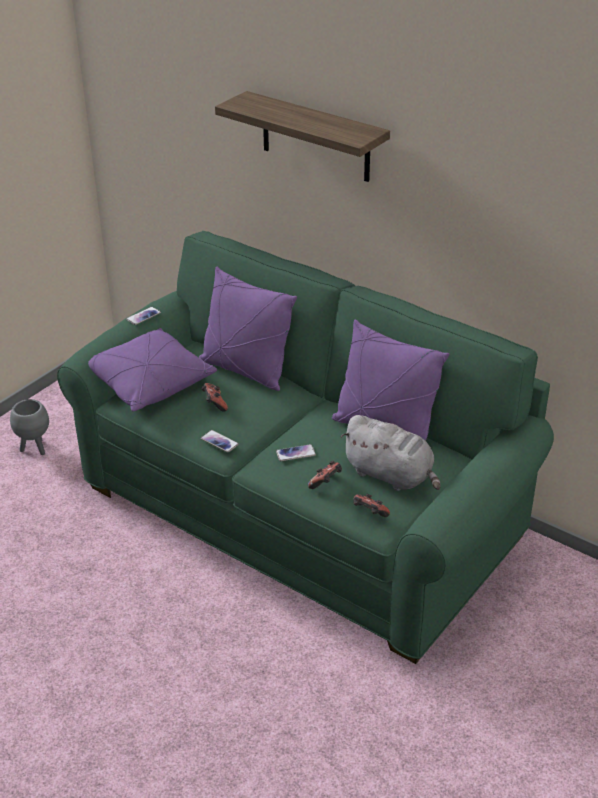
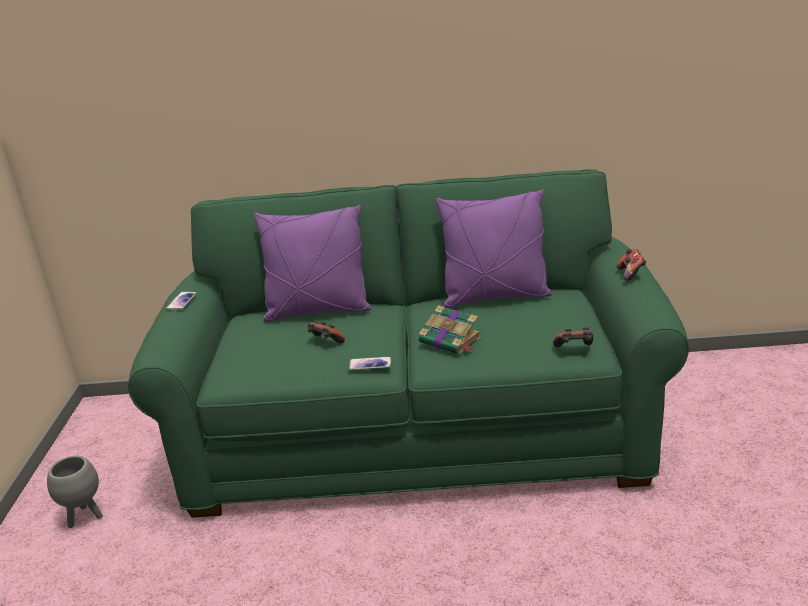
camera: 35 degrees left, 10 degrees down
purple pillow [88,328,217,412] -> none
shelf [215,91,390,182] -> none
phone [276,444,316,461] -> book [419,305,481,355]
game controller [308,460,342,489] -> game controller moved to [617,249,646,281]
grey plush toy [340,415,440,491] -> none

